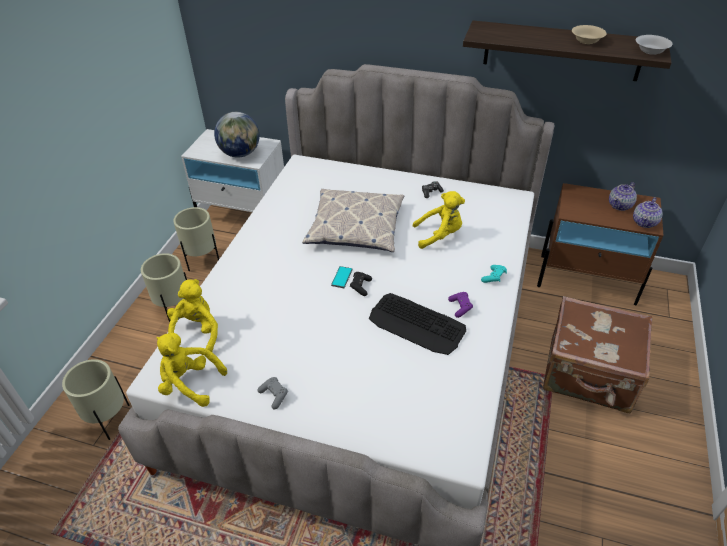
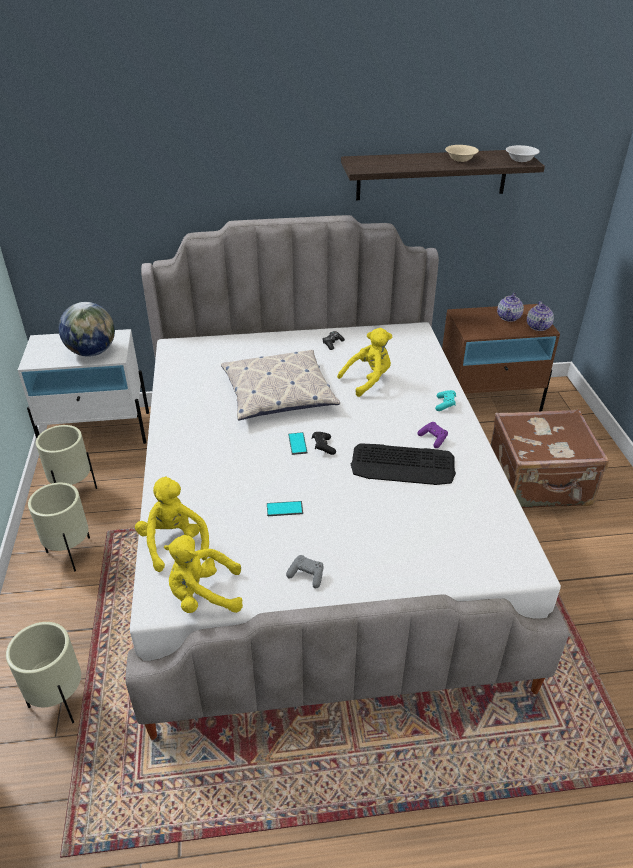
camera: 25 degrees left, 5 degrees down
none -> phone [267,501,303,516]

